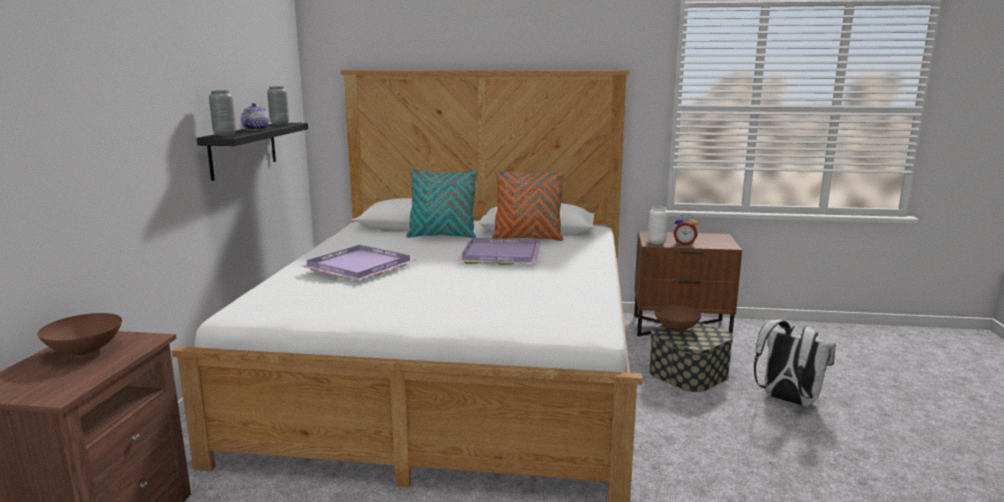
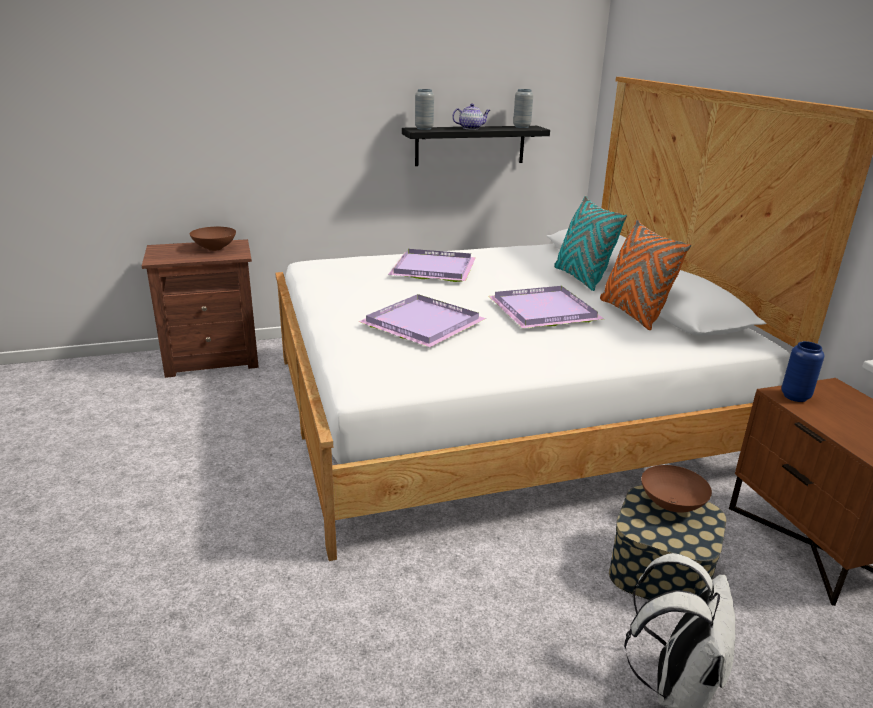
camera: 65 degrees right, 10 degrees up
white vase [648,206,668,244] -> blue vase [781,341,824,402]
alarm clock [673,214,698,246] -> none
none -> purple tray [358,294,486,347]

